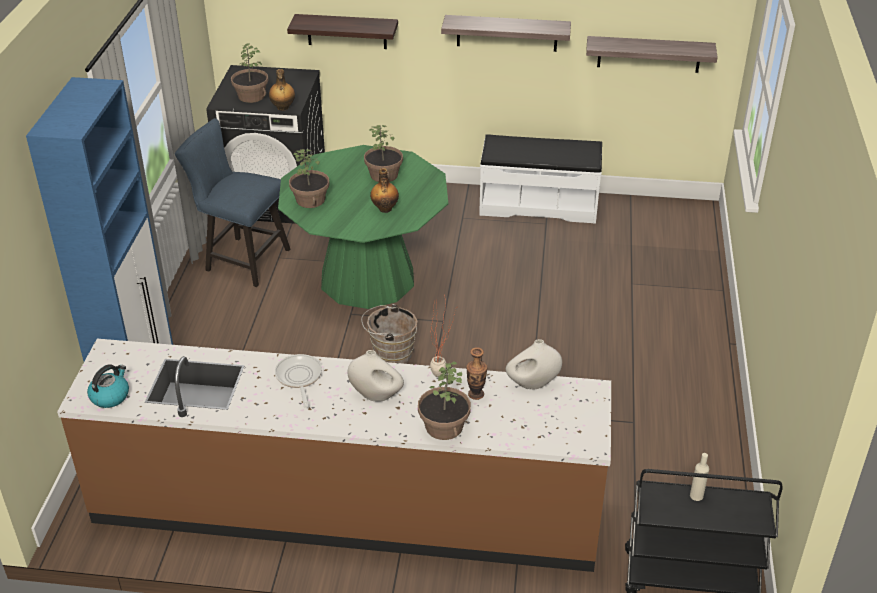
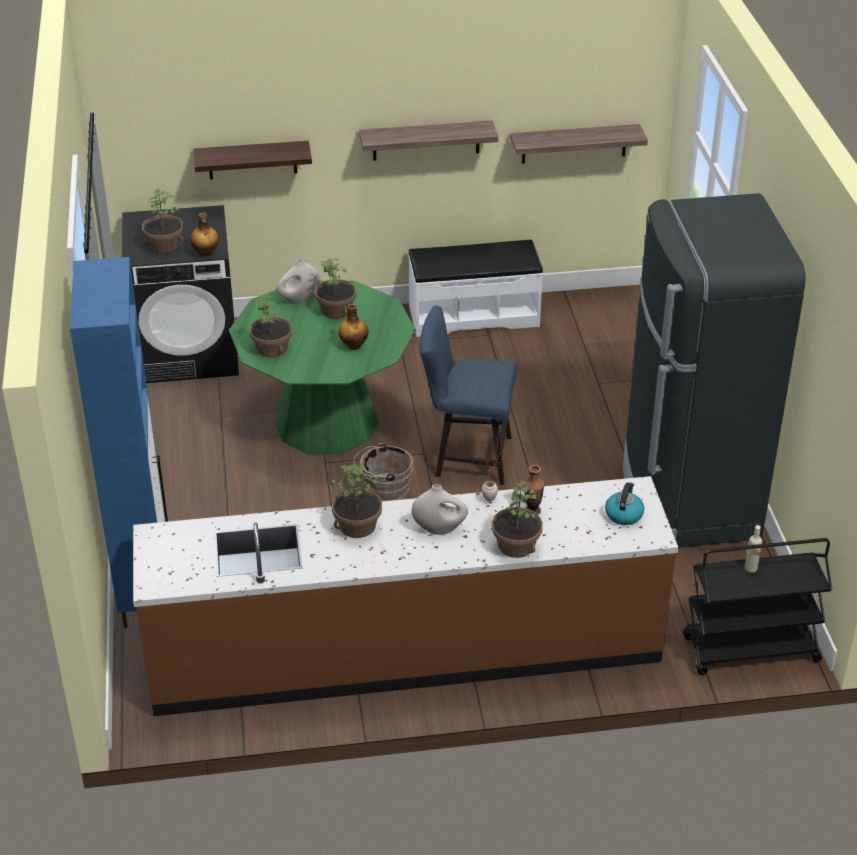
camera: 15 degrees left, 0 degrees up
kettle [87,364,129,408] -> kettle moved to [605,482,644,525]
blue chair [175,118,290,287] -> blue chair moved to [420,305,517,485]
frying pan [275,354,322,408] -> potted plant [330,465,382,538]
white vase [506,339,562,390] -> white vase moved to [276,259,321,304]
none -> black fridge [623,193,806,548]

